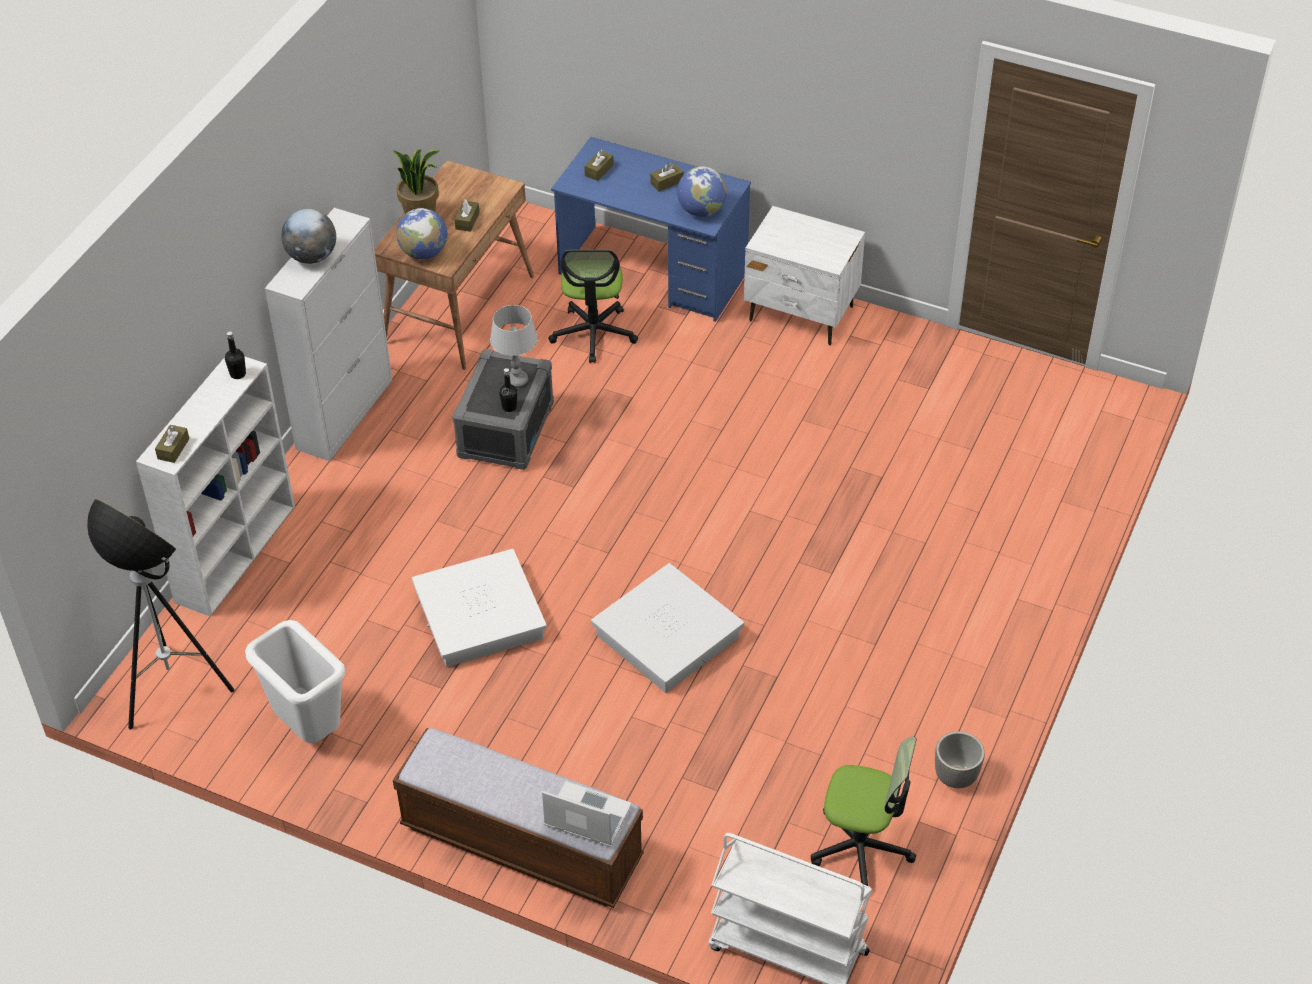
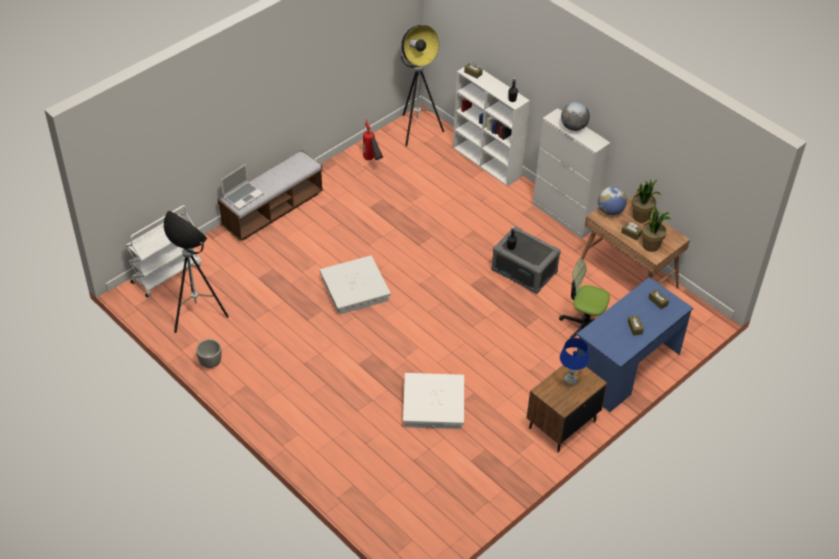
camera: 110 degrees right, 0 degrees up
white trash can [245,620,345,743] -> fire extinguisher [363,119,383,160]
white storage box [412,549,547,667] -> white storage box moved to [403,373,464,429]
grey table lamp [490,305,538,388] -> none
globe [677,166,727,217] -> none
white nightstand [744,206,865,345] -> brown nightstand [527,365,607,453]
office chair [811,736,916,886] -> floor lamp [164,211,229,333]
none -> blue table lamp [560,338,589,386]
none -> potted plant [641,204,671,252]

